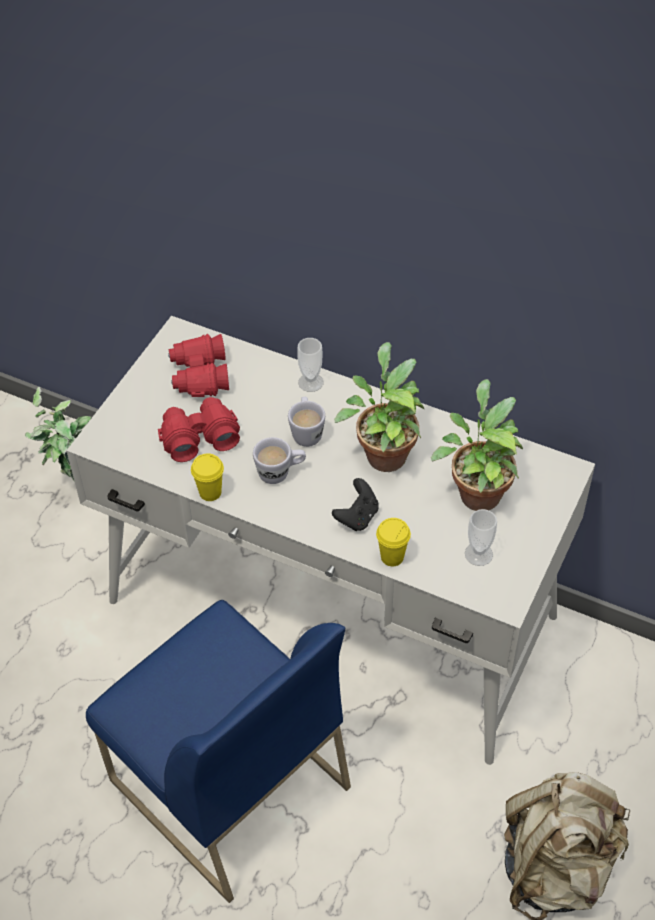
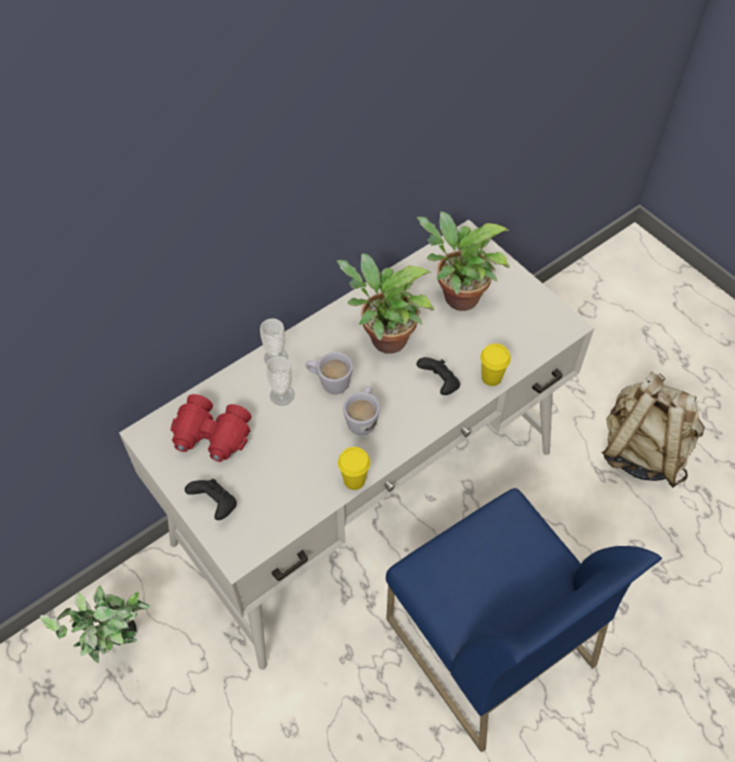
camera: 65 degrees left, 5 degrees up
blue chair [86,600,351,903] -> blue chair turned 75 degrees clockwise [386,488,662,753]
red binoculars [158,397,240,462] -> none
cup [465,509,497,566] -> cup moved to [266,356,295,406]
none -> black game controller [185,479,237,520]

